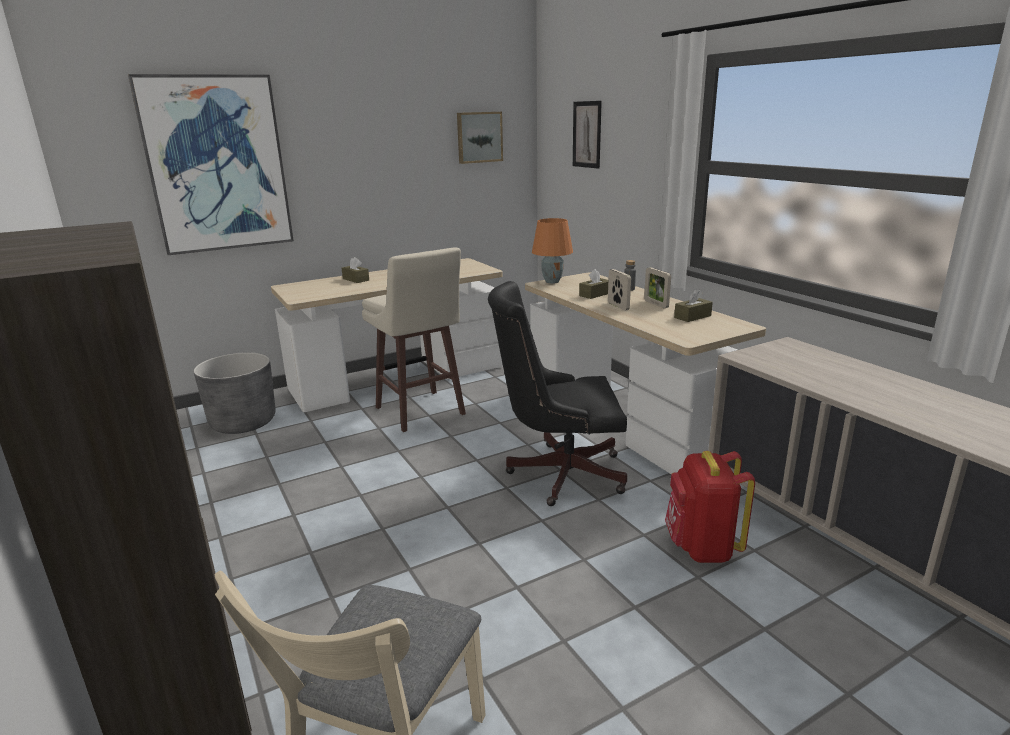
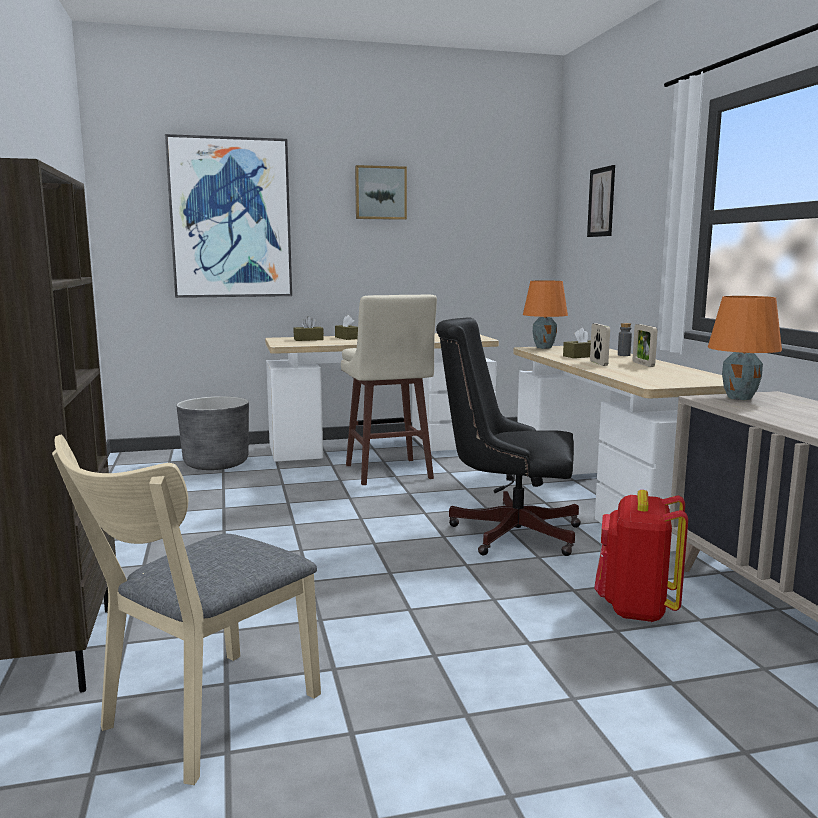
camera: 15 degrees right, 10 degrees down
picture [457,112,503,164] -> picture moved to [355,165,407,220]
brown tissue box [674,289,713,322] -> brown tissue box moved to [294,316,324,341]
none -> orange table lamp [708,296,782,400]

